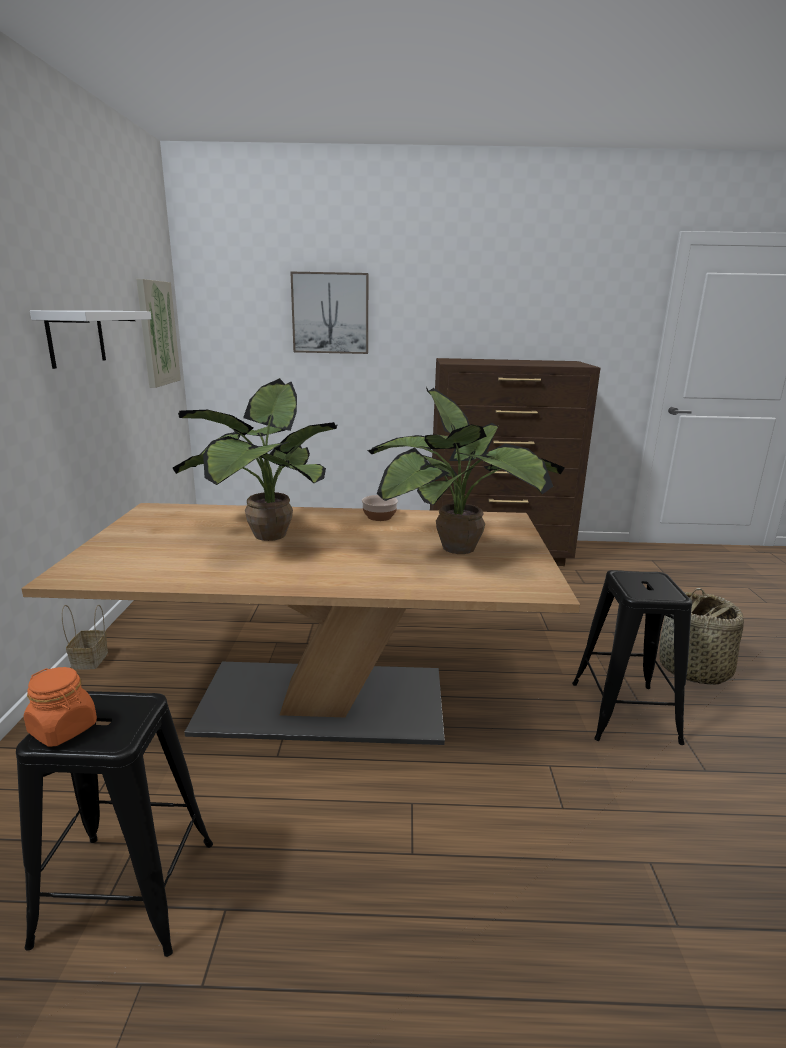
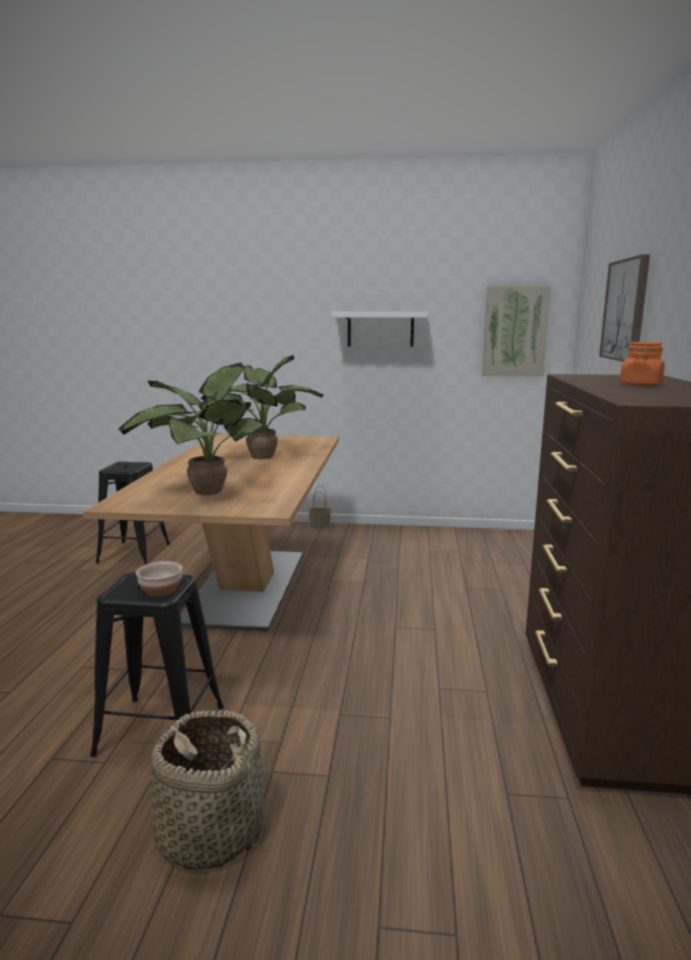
camera: 95 degrees right, 5 degrees down
orange jar [24,667,97,747] -> orange jar moved to [620,342,665,386]
bowl [362,495,398,521] -> bowl moved to [136,561,182,597]

